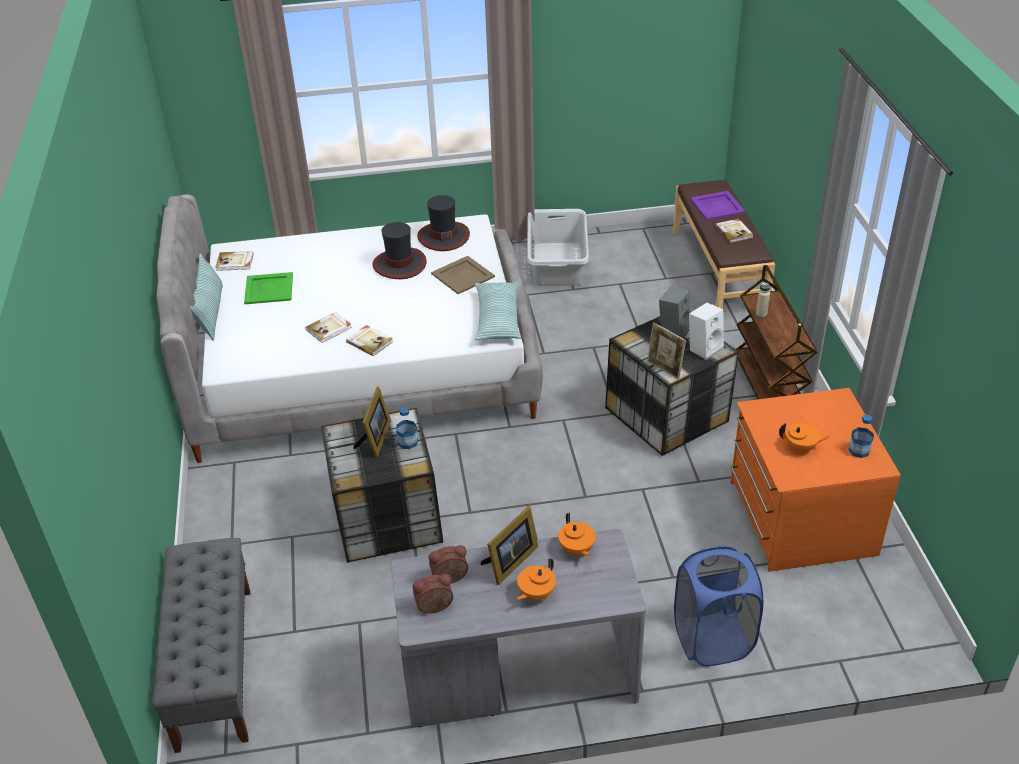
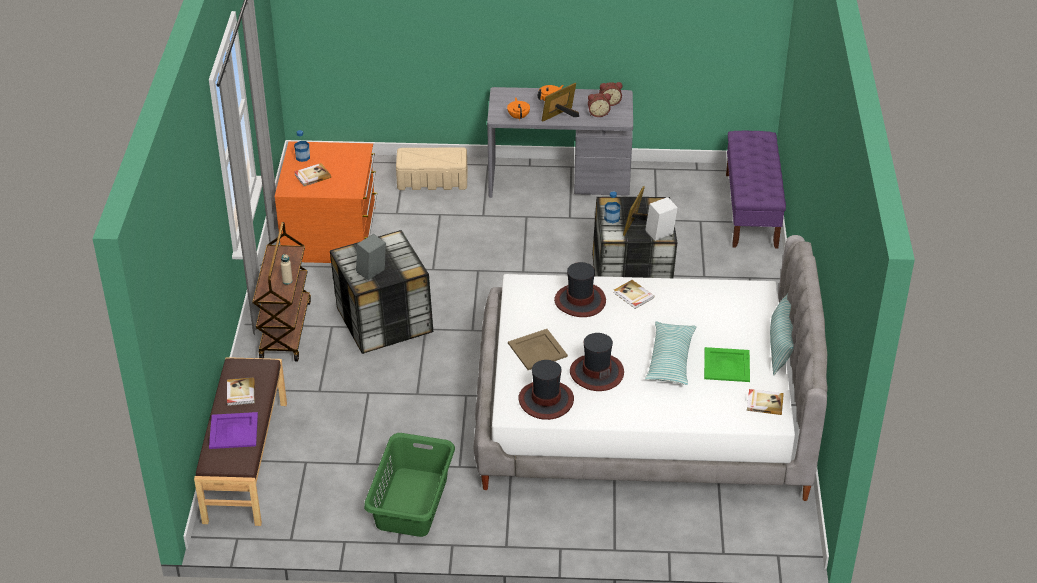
camera: 170 degrees left, 0 degrees up
grey bench [152,538,250,753] -> purple bench [726,130,786,249]
book [305,312,352,343] -> book moved to [294,163,331,186]
pillow [475,282,521,340] -> pillow moved to [645,322,696,385]
grey laundry basket [527,209,589,286] -> green laundry basket [364,433,455,537]
picture frame [647,322,686,380] -> none
blue laundry basket [674,546,763,667] -> beige storage box [396,147,468,190]
white speaker [689,303,724,360] -> white speaker moved to [645,197,678,241]
orange teapot [779,423,830,453] -> none
none -> hat [554,262,606,317]

